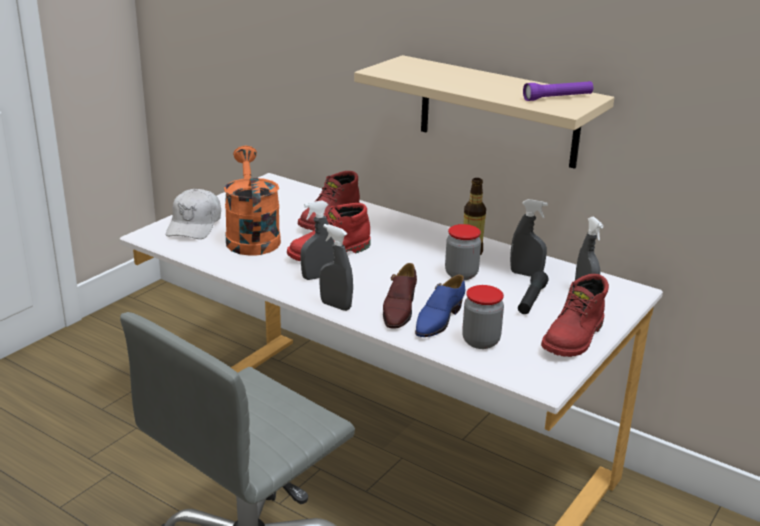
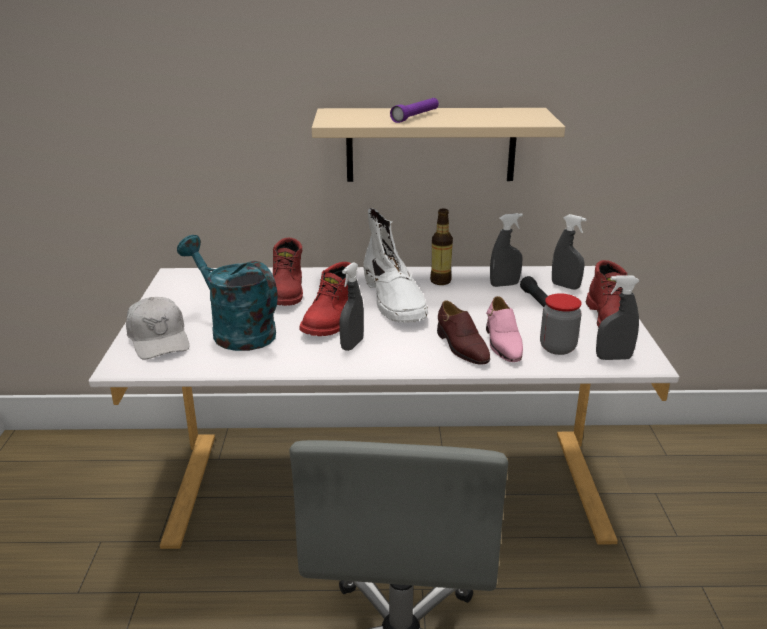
camera: 35 degrees left, 0 degrees up
orange watering can [224,146,281,256] -> turquoise watering can [177,235,278,351]
grey spray bottle [319,224,353,311] -> grey spray bottle moved to [596,275,640,360]
blue shoe [415,275,465,337] -> pink shoe [486,296,523,362]
jar [445,224,481,280] -> none
purple flashlight [523,81,593,101] -> purple flashlight moved to [390,98,439,123]
none -> white boot [363,208,428,323]

